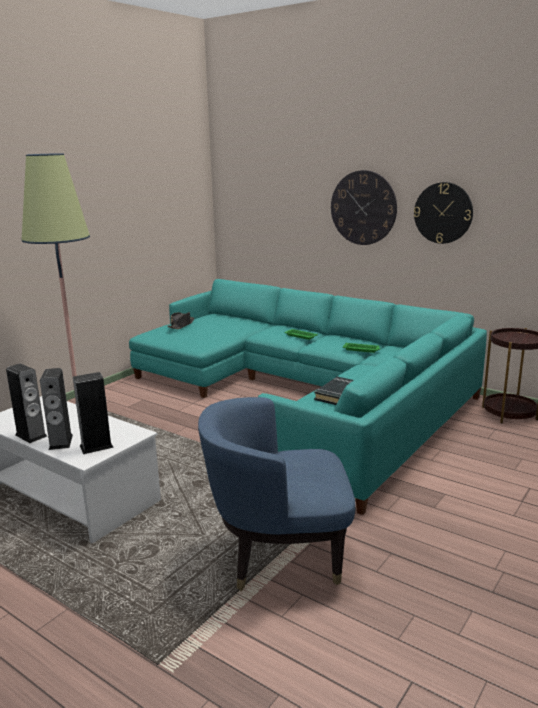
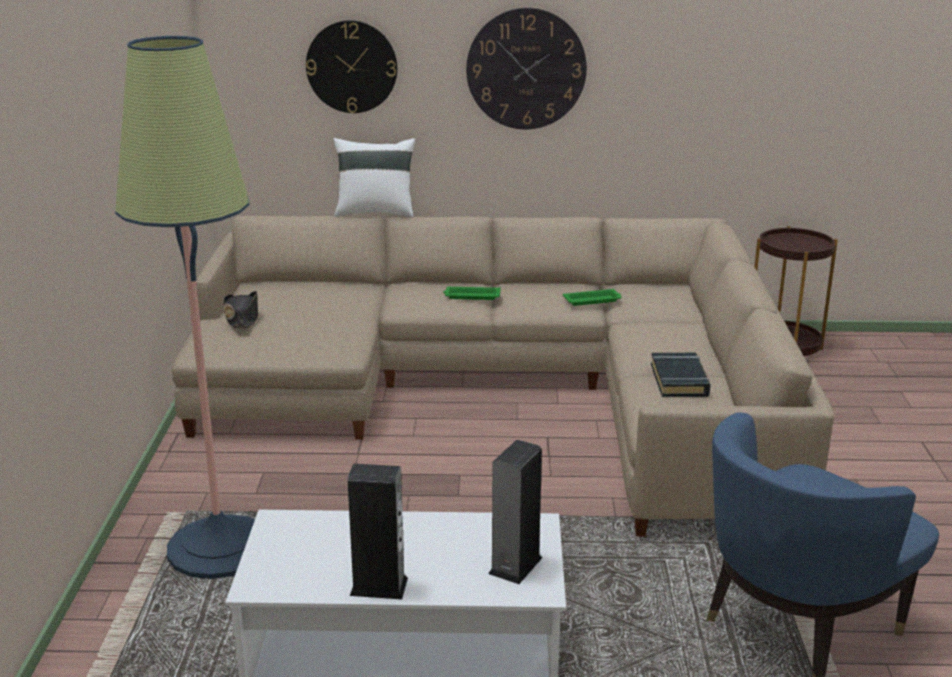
camera: 35 degrees left, 5 degrees up
speaker [40,368,73,450] -> none
turquoise sofa [129,279,487,515] -> beige sofa [172,216,834,536]
wall clock [414,182,473,244] -> wall clock moved to [306,20,397,113]
none -> white pillow [333,138,415,218]

